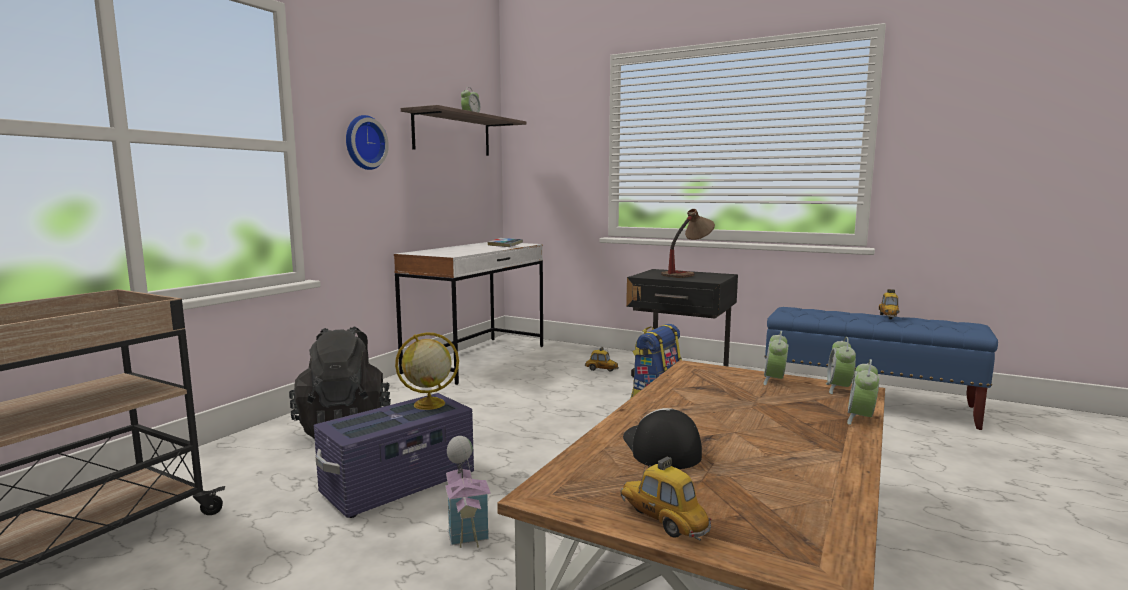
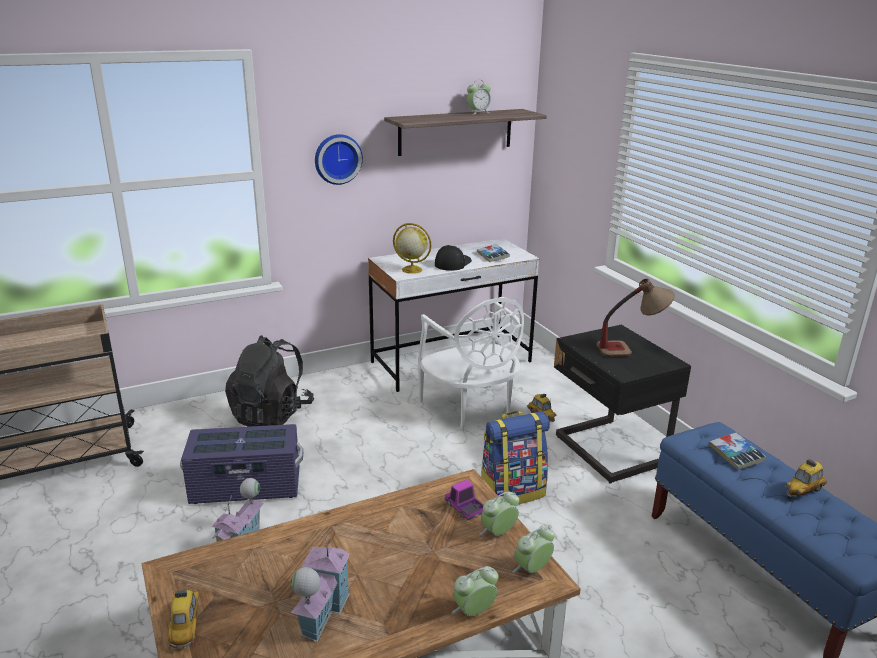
camera: 35 degrees right, 15 degrees up
globe [395,332,459,410] -> globe moved to [393,223,432,274]
cap [623,408,702,469] -> cap moved to [435,245,472,271]
none -> toy house [291,531,350,642]
none -> white chair [418,297,524,431]
none -> toy truck [445,480,483,520]
none -> book [710,433,766,470]

